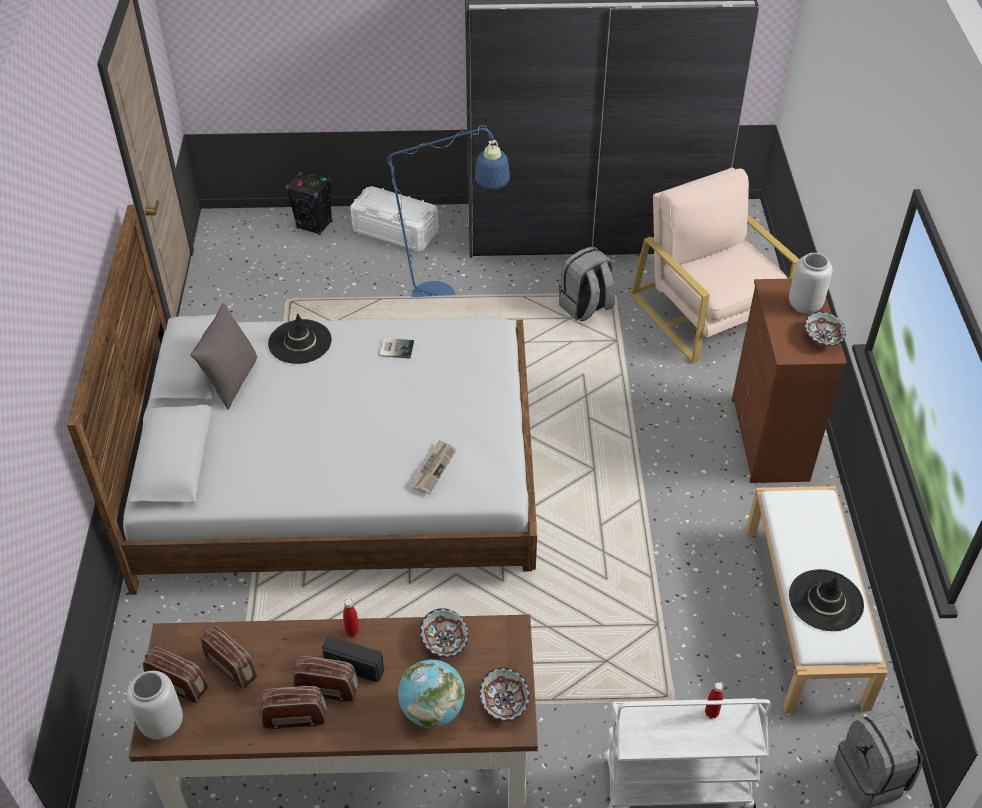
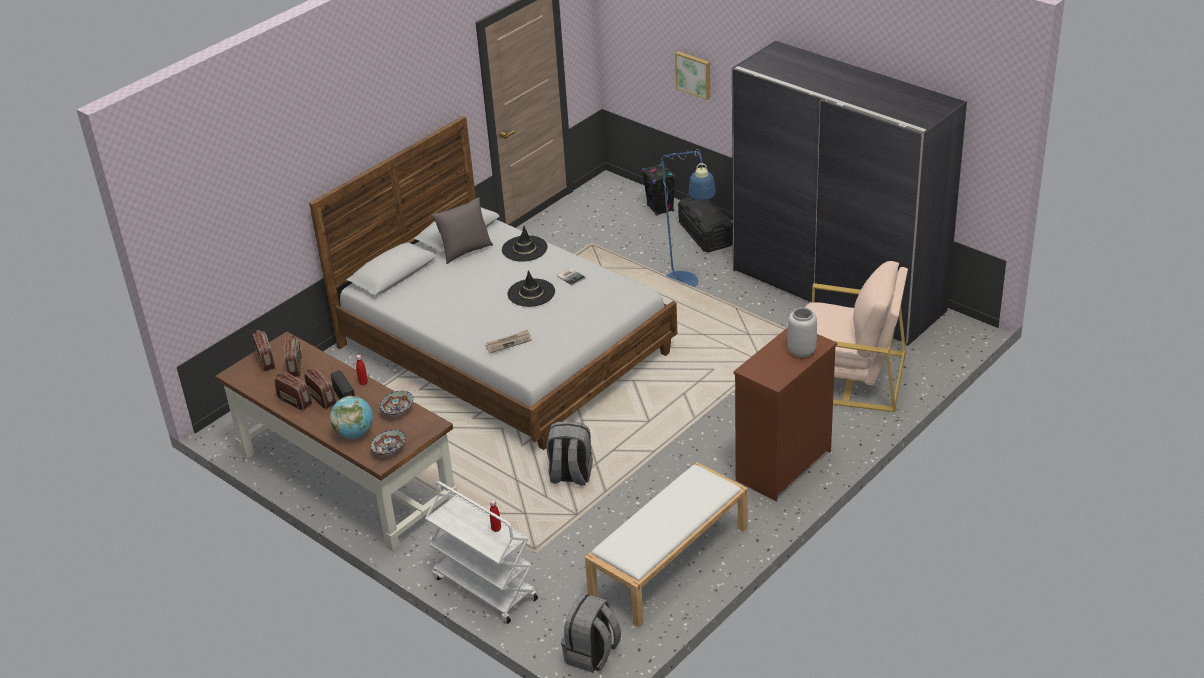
camera: 45 degrees right, 10 degrees down
grey vase [127,671,183,740] -> none
white storage box [350,186,438,251] -> black storage box [678,197,733,252]
grey backpack [559,247,615,321] -> grey backpack moved to [546,421,593,485]
beige armchair [630,167,799,364] -> beige armchair turned 90 degrees clockwise [805,261,908,412]
black hat [789,569,864,631] -> black hat moved to [508,270,555,307]
bowl [805,312,846,346] -> none
none -> picture [675,51,710,100]

